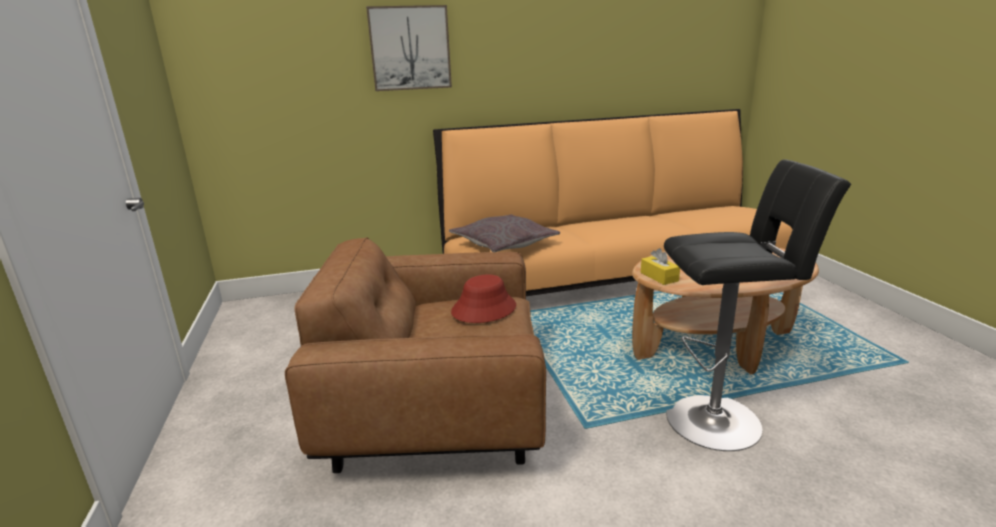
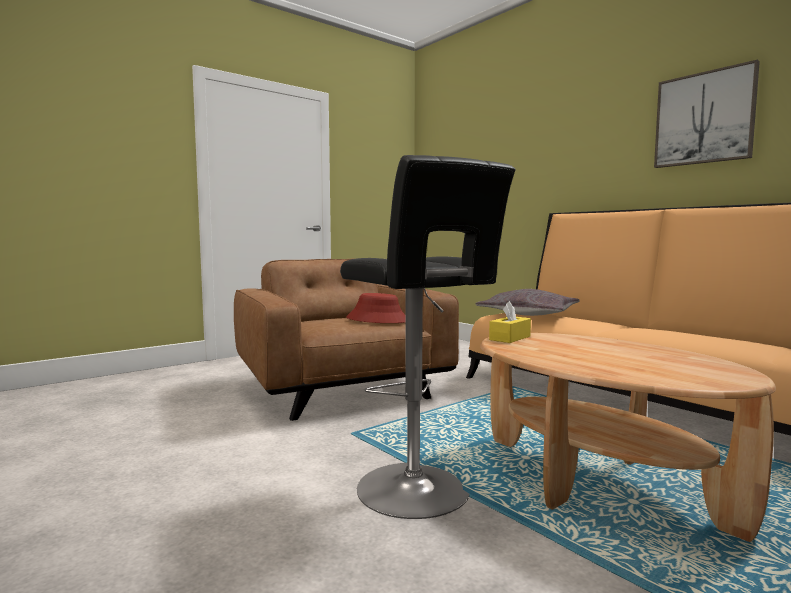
camera: 65 degrees right, 15 degrees down
picture [366,5,452,91] -> picture moved to [654,60,760,168]

